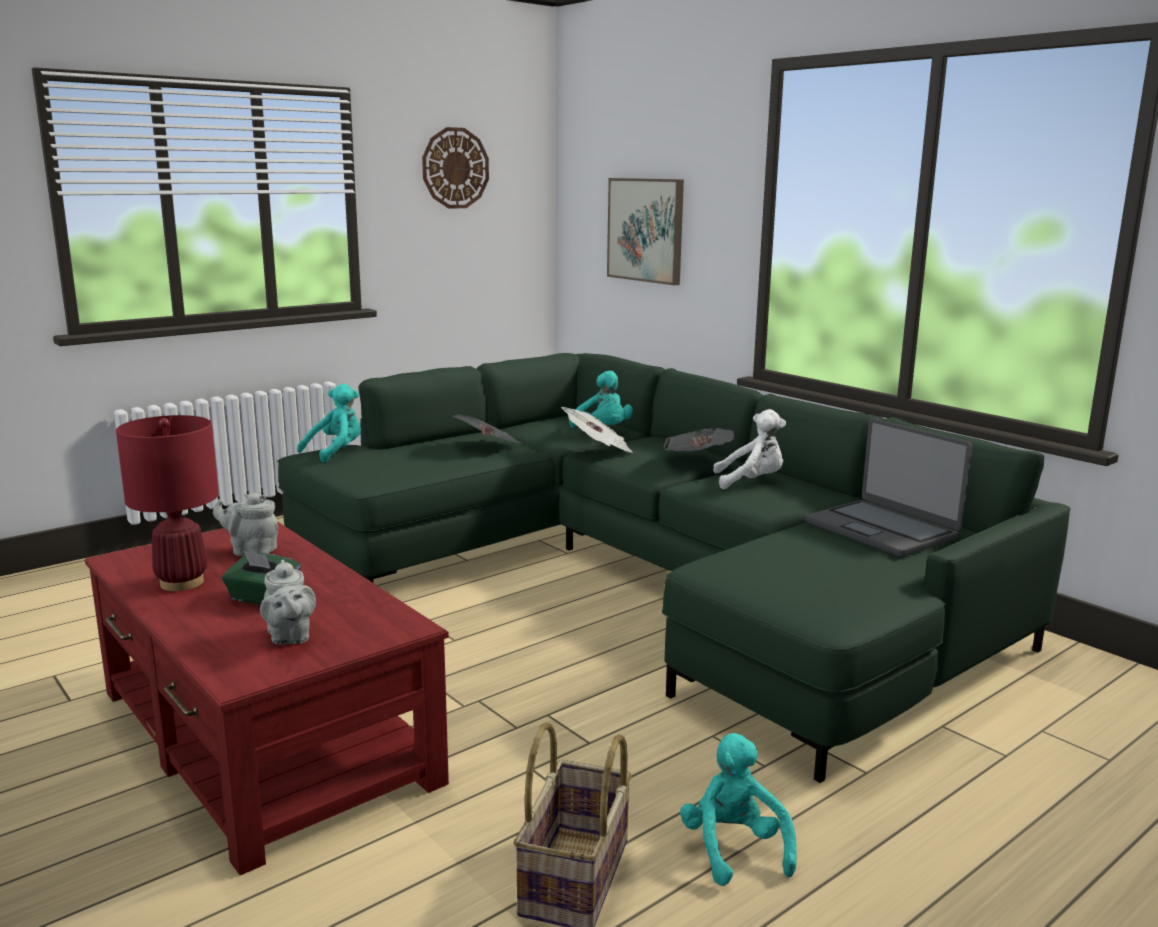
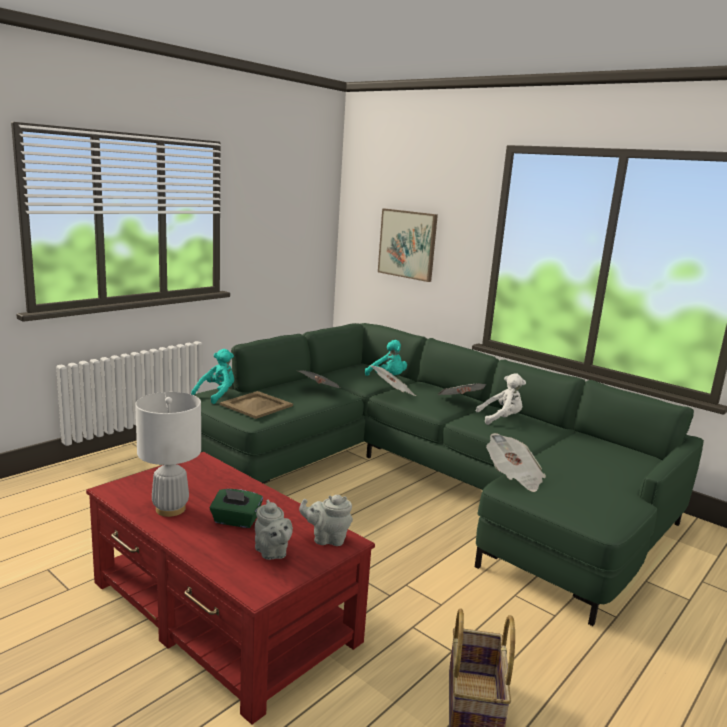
camera: 10 degrees left, 0 degrees up
red table lamp [116,415,219,591] -> white table lamp [135,392,201,517]
grey teapot [213,493,278,556] -> grey teapot moved to [299,495,353,546]
wall clock [422,127,489,209] -> none
turquoise plush toy [680,733,797,886] -> none
laptop [805,418,972,557] -> none
none -> beige tray [220,391,293,419]
none -> newspaper [486,433,546,492]

